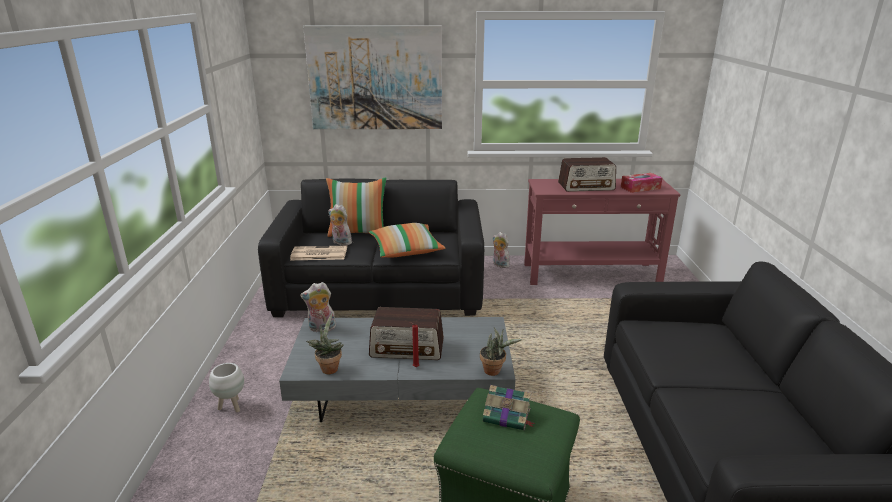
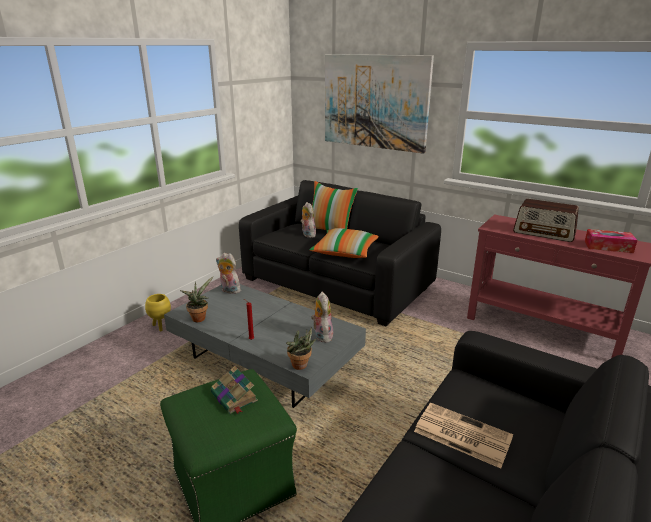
camera: 35 degrees right, 0 degrees up
white planter [209,363,244,412] -> yellow planter [145,294,171,331]
newspaper [290,246,347,260] -> newspaper moved to [414,403,513,468]
radio [369,307,444,360] -> none
plush toy [492,232,510,268] -> plush toy moved to [311,292,333,343]

